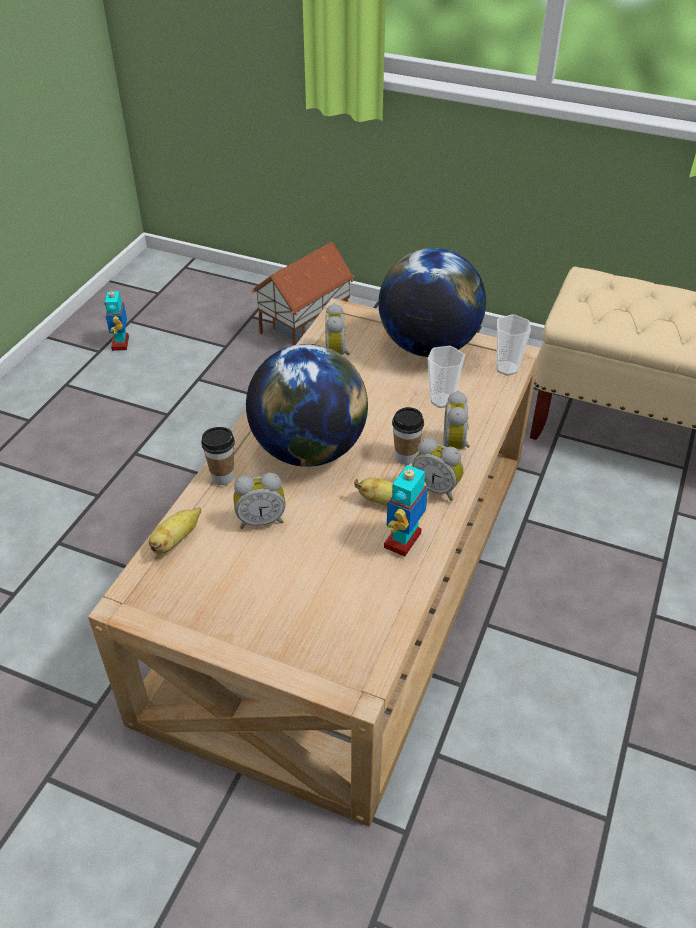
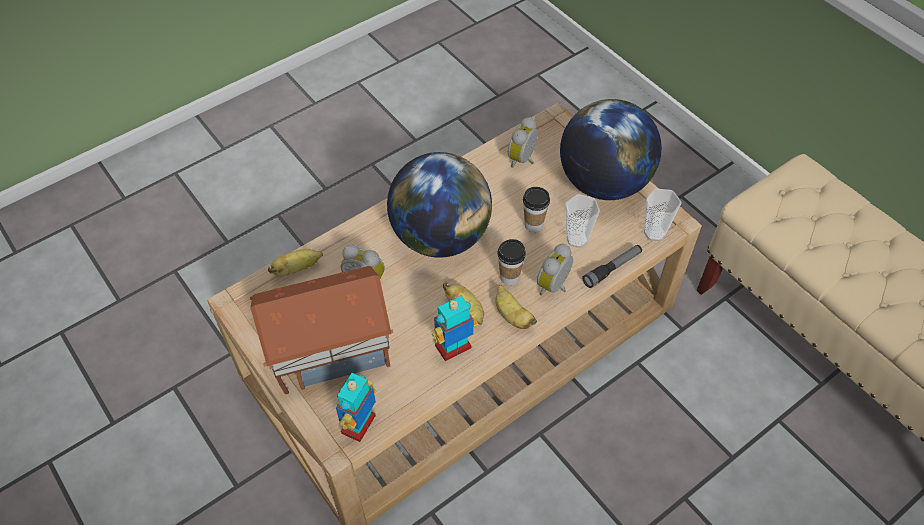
camera: 30 degrees right, 10 degrees up
toy robot [104,286,129,351] -> toy robot moved to [336,373,377,442]
cup [201,427,235,485] -> cup moved to [523,187,550,232]
toy house [252,242,355,345] -> toy house moved to [250,266,394,394]
alarm clock [412,438,464,501] -> banana [496,285,537,329]
none -> flashlight [582,245,642,288]

